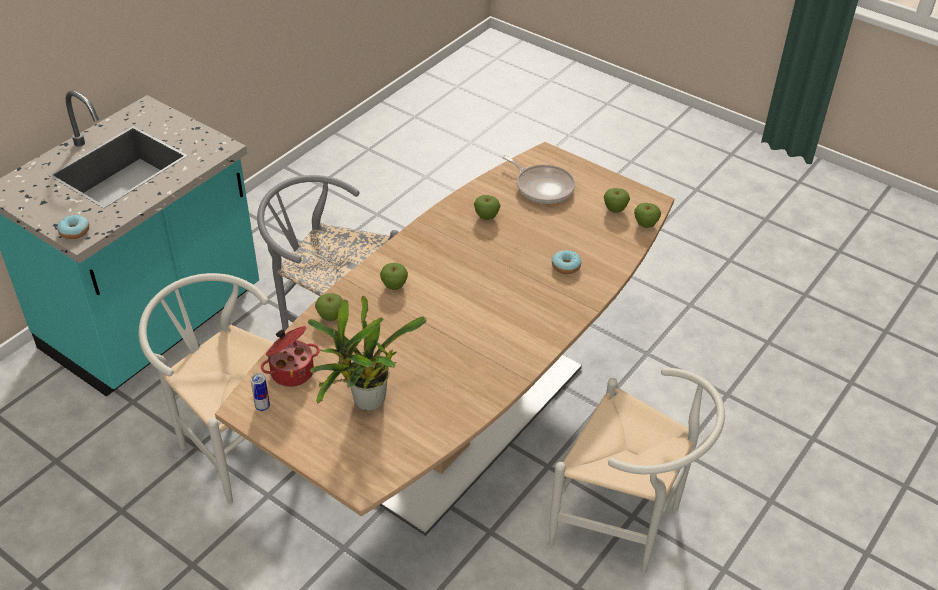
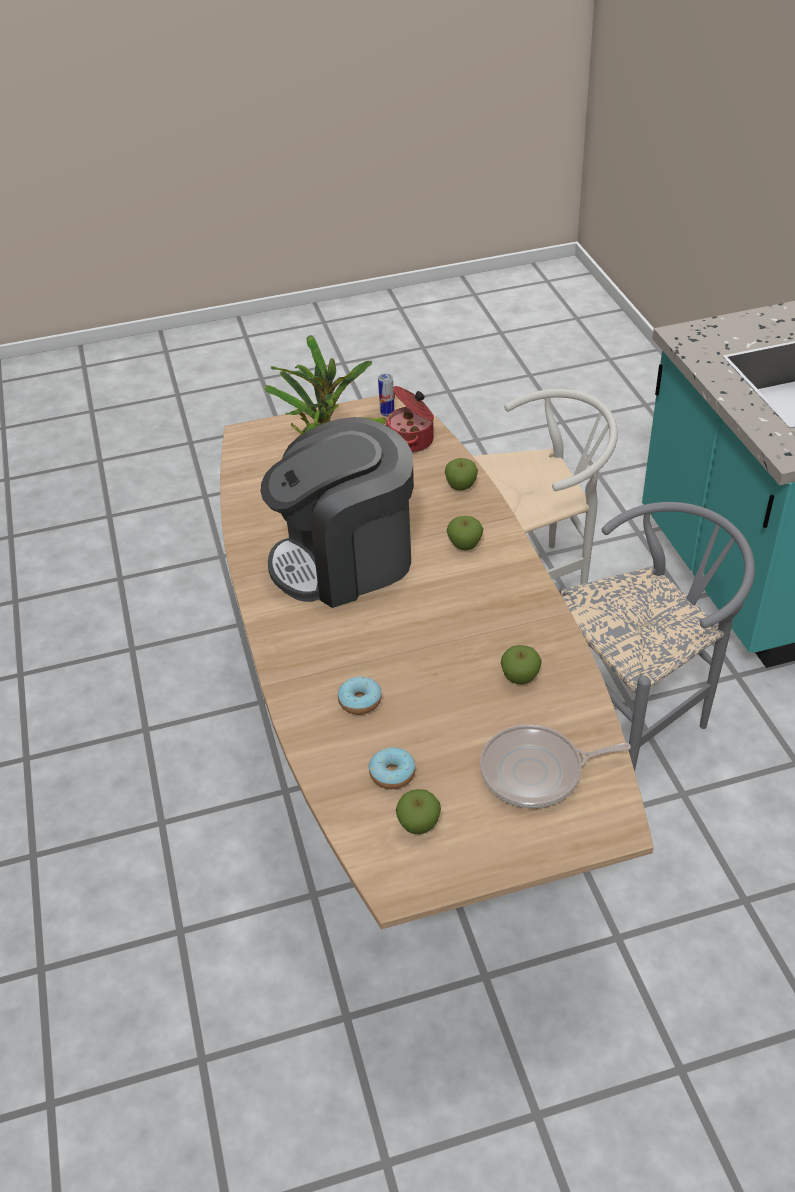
camera: 130 degrees right, 0 degrees up
donut [57,215,89,239] -> donut moved to [369,747,416,789]
white chair [549,368,725,573] -> none
apple [634,203,661,228] -> none
none -> coffee machine [260,417,414,608]

